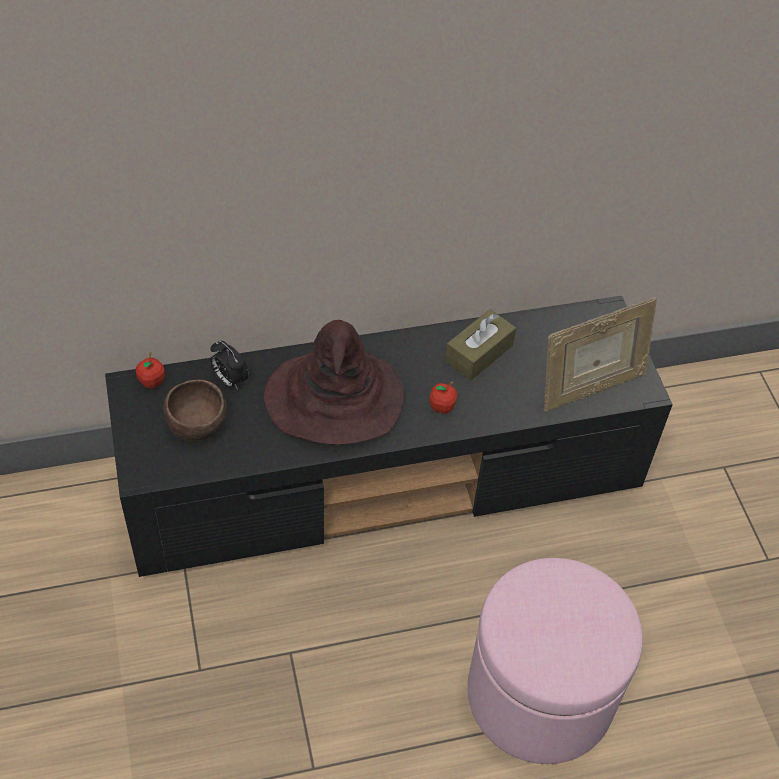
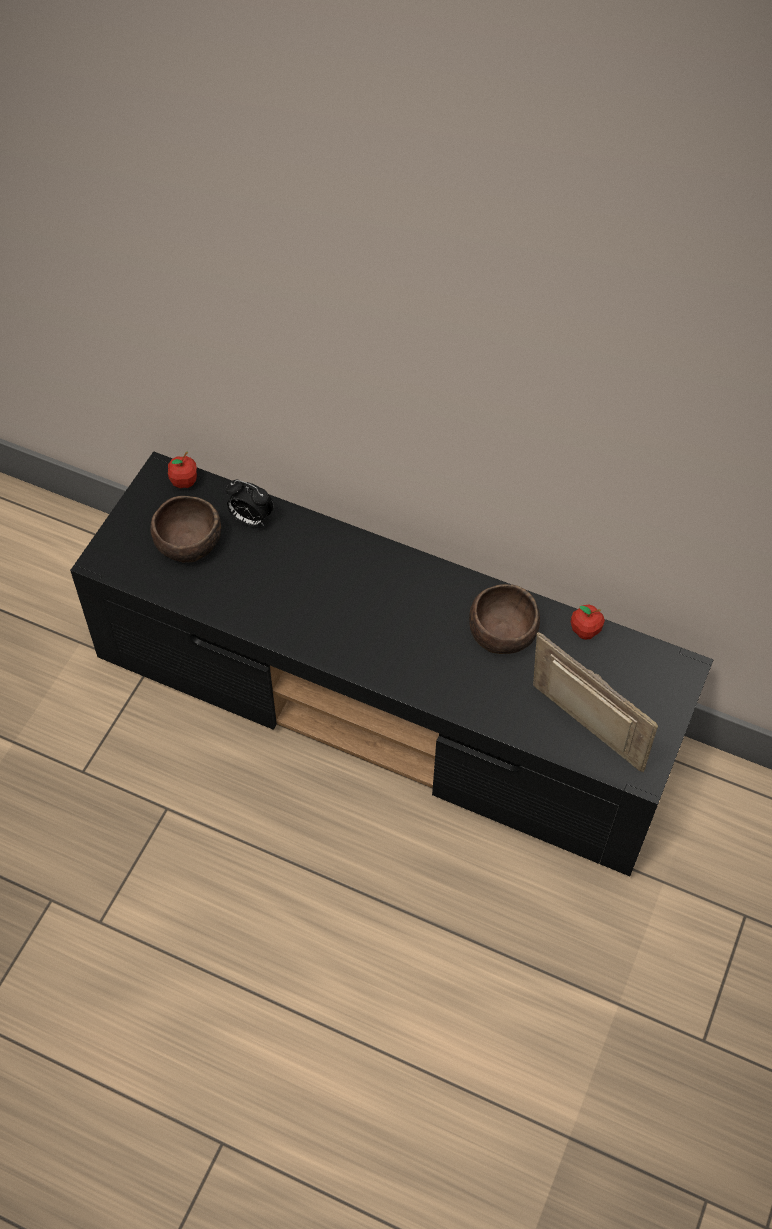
camera: 40 degrees right, 5 degrees up
alarm clock [210,341,249,390] -> alarm clock turned 60 degrees counterclockwise [226,480,274,526]
brown hat [264,320,404,445] -> none
apple [429,381,457,414] -> apple moved to [571,605,605,640]
brown tissue box [445,309,516,381] -> brown bowl [469,584,540,654]
pink ottoman [467,558,643,764] -> none
picture frame [544,297,657,412] -> picture frame turned 150 degrees counterclockwise [533,632,658,772]

